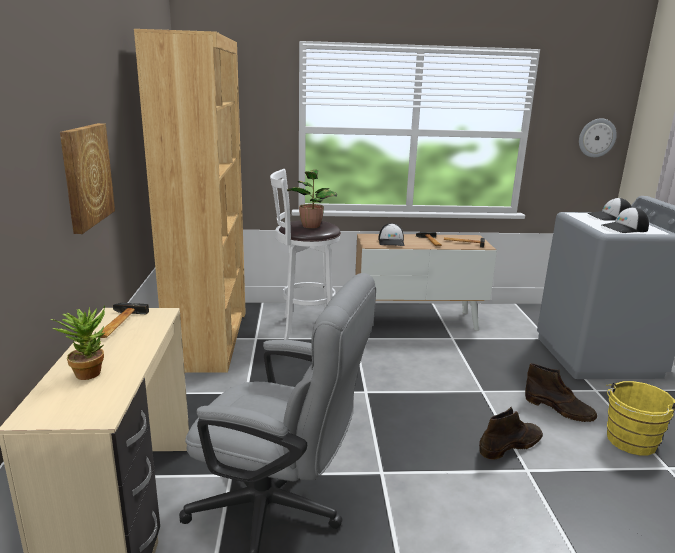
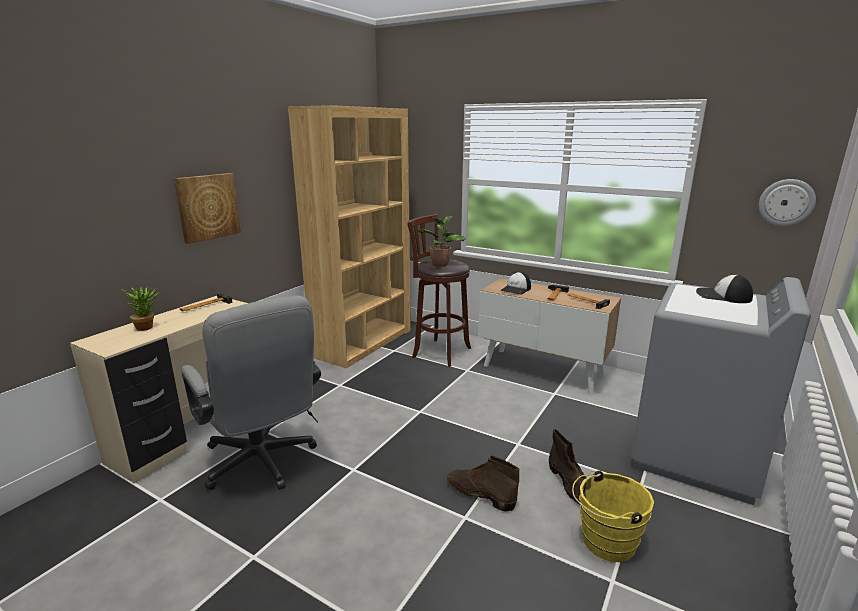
camera: 35 degrees right, 0 degrees up
white stool [270,169,341,340] -> brown stool [408,214,471,367]
brown boot [479,407,543,460] -> brown boot turned 150 degrees counterclockwise [447,455,519,511]
cap [602,207,649,233] -> none

